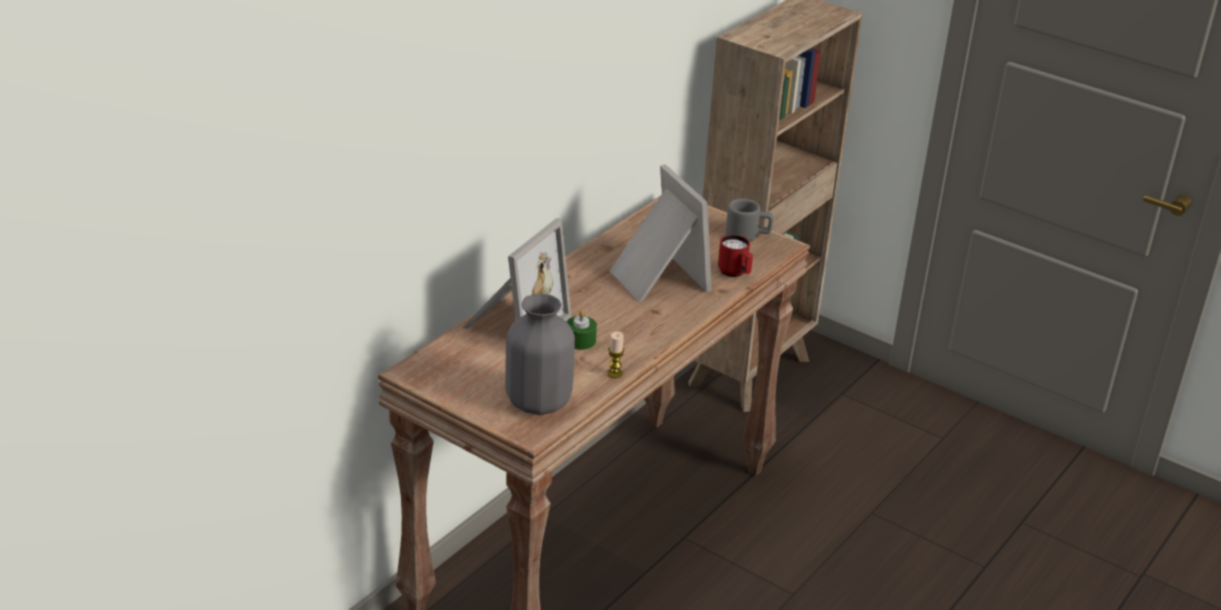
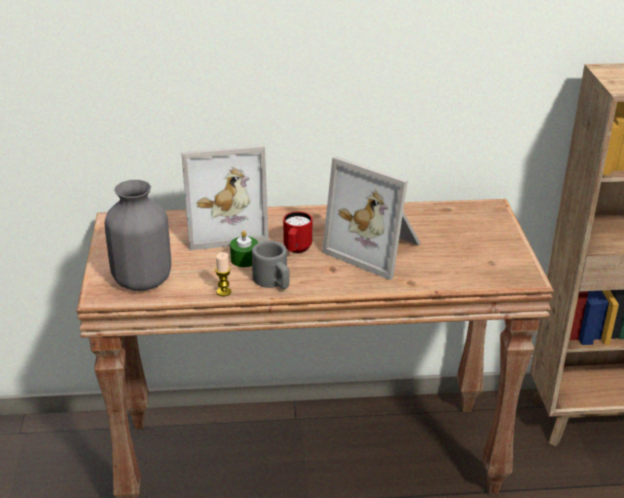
camera: 50 degrees right, 0 degrees up
picture frame [610,164,712,302] -> picture frame turned 105 degrees clockwise [322,156,421,280]
red mug [718,235,753,277] -> red mug moved to [283,212,312,253]
grey mug [725,199,773,241] -> grey mug moved to [252,241,290,289]

